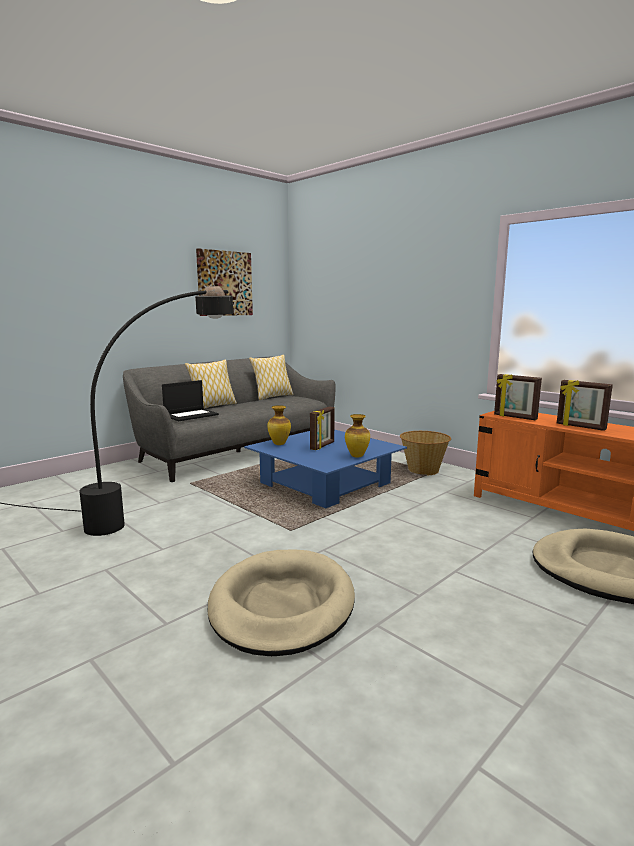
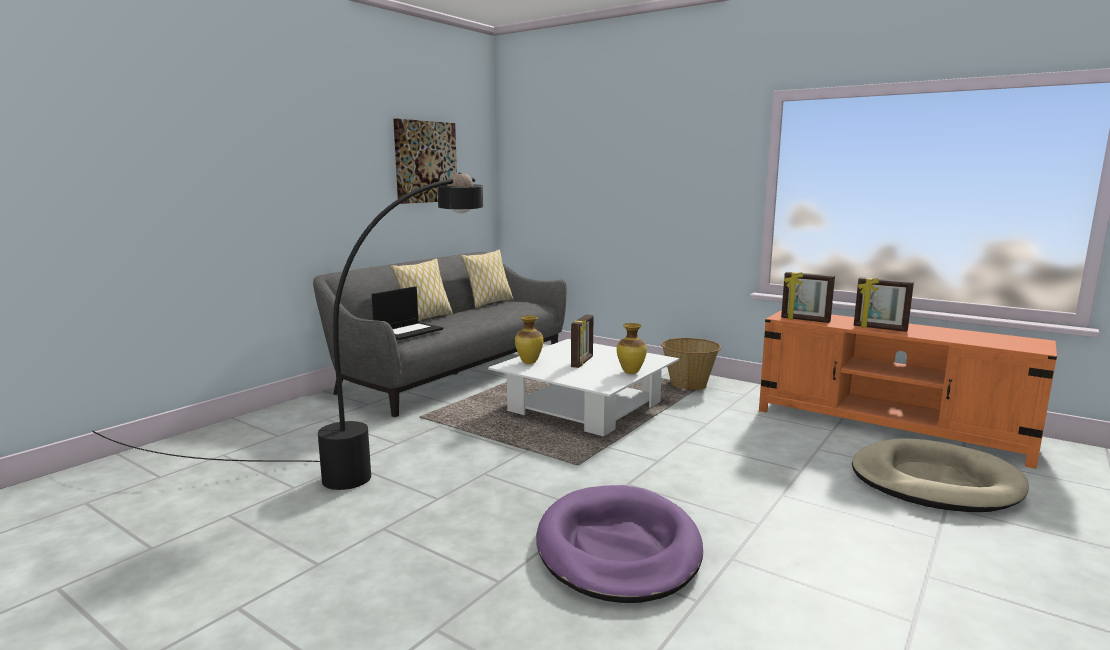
camera: 10 degrees left, 0 degrees up
beige dog bed [208,550,355,656] -> purple dog bed [536,485,703,603]
blue coffee table [244,430,407,508] -> white coffee table [488,339,679,436]

